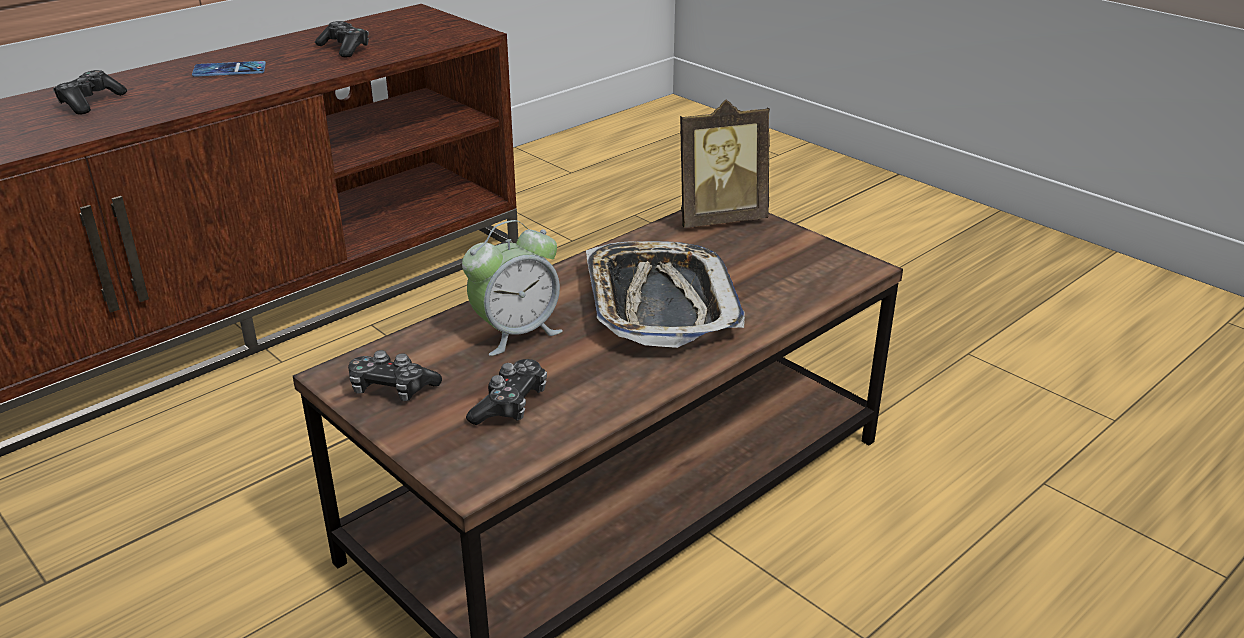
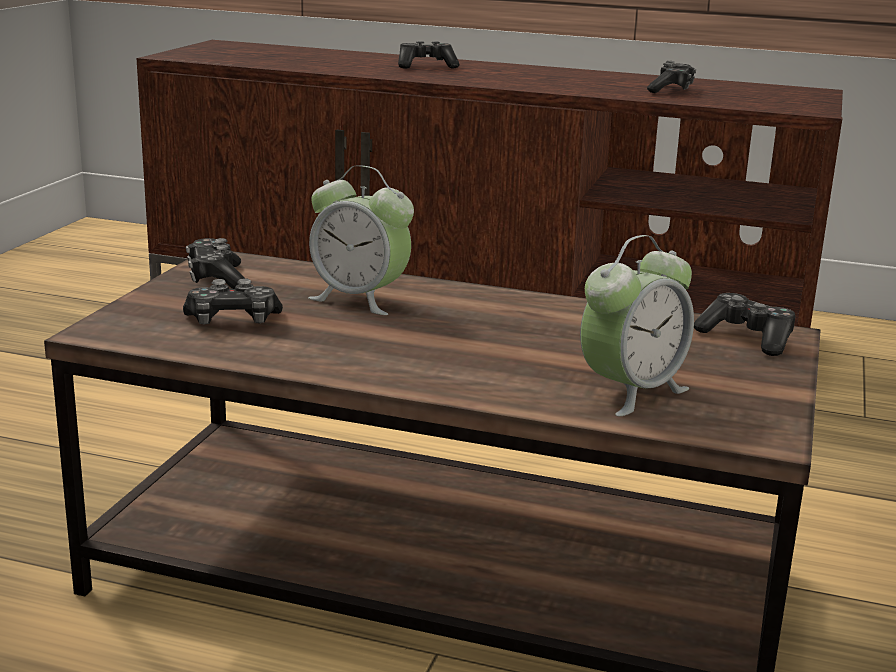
camera: 60 degrees right, 10 degrees down
phone [192,61,266,77] -> none
tray [586,241,745,348] -> none
picture frame [680,100,770,228] -> game controller [694,293,795,356]
none -> alarm clock [580,235,694,416]

